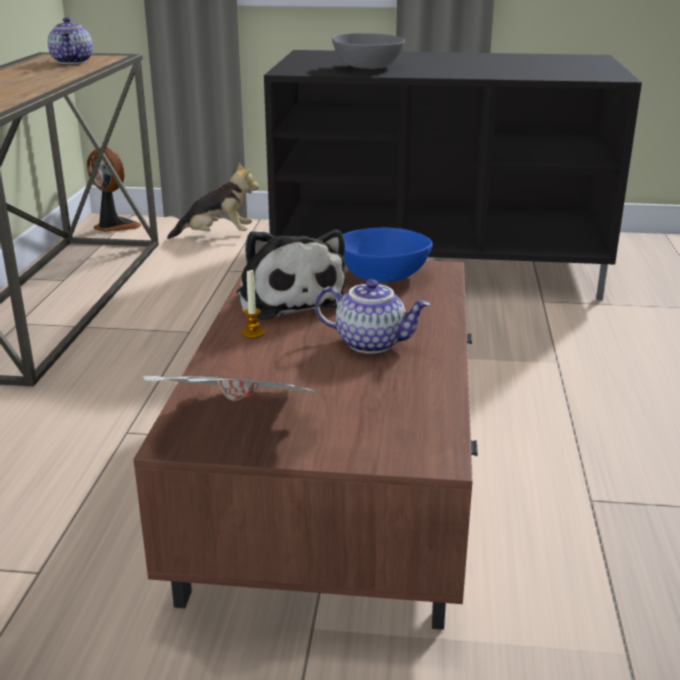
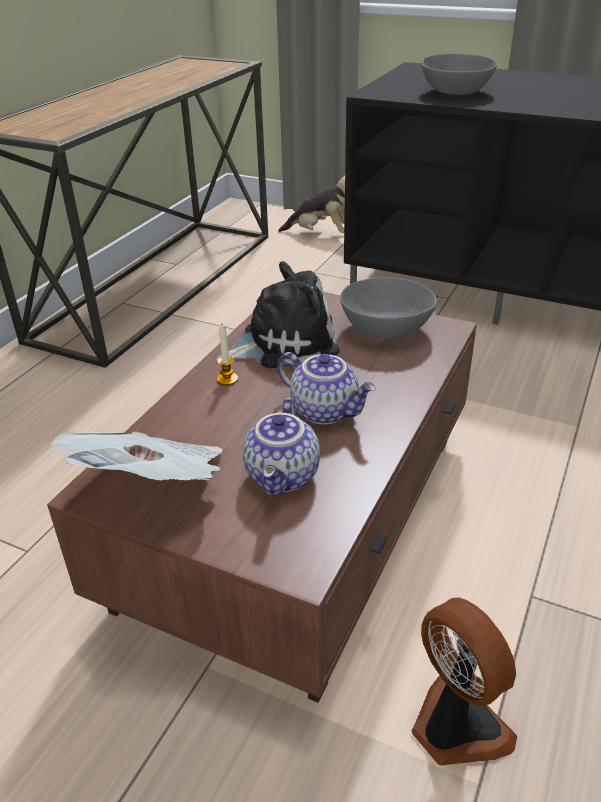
camera: 20 degrees right, 10 degrees up
teapot [48,17,93,64] -> teapot moved to [243,398,320,496]
fan [87,147,141,232] -> fan moved to [411,598,517,766]
plush toy [236,229,346,320] -> plush toy turned 105 degrees counterclockwise [216,261,339,368]
blue bowl [342,228,433,283] -> grey bowl [340,277,437,339]

